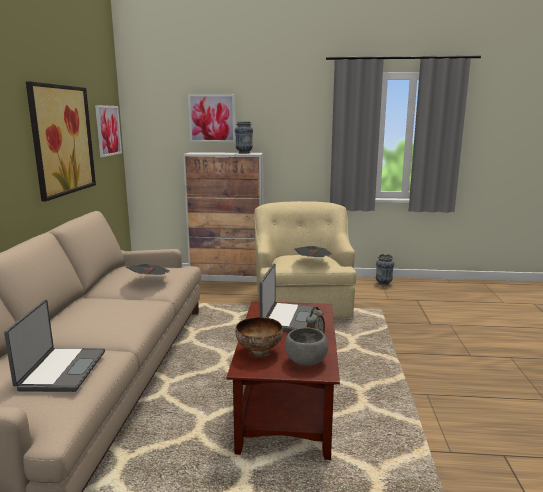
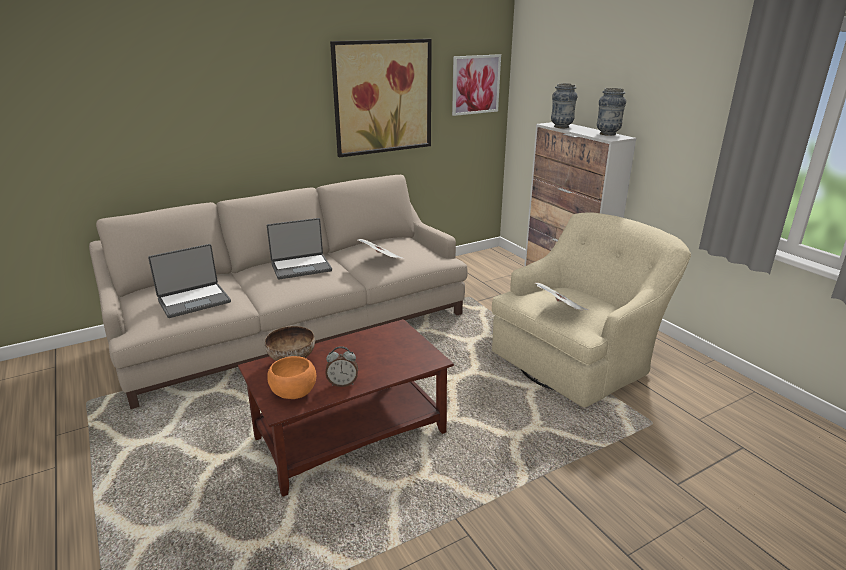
camera: 55 degrees right, 10 degrees up
picture [188,94,235,142] -> none
laptop [259,264,316,332] -> laptop moved to [267,218,332,279]
grey bowl [285,327,328,366] -> orange bowl [267,356,316,399]
vase [376,254,394,286] -> vase moved to [551,83,577,128]

